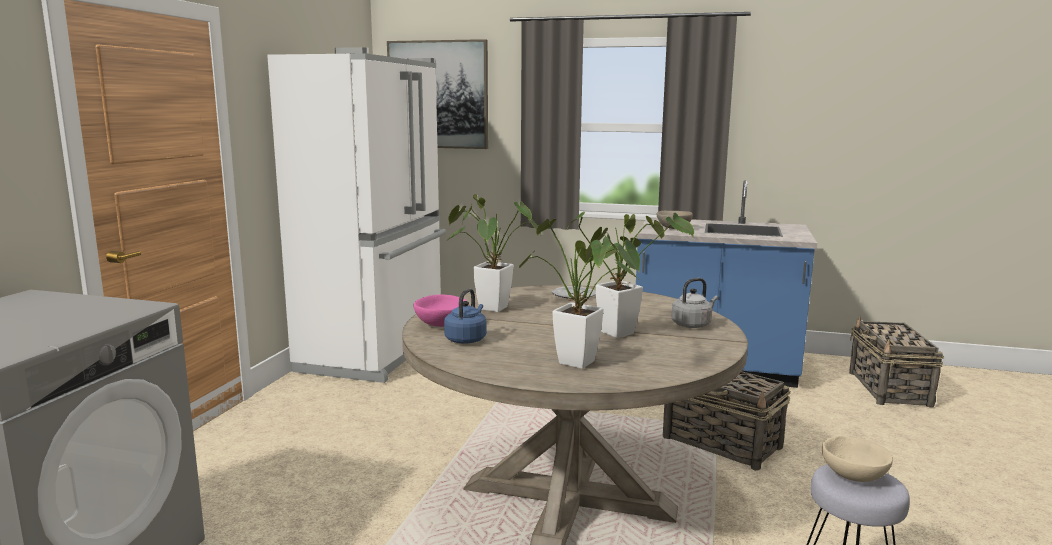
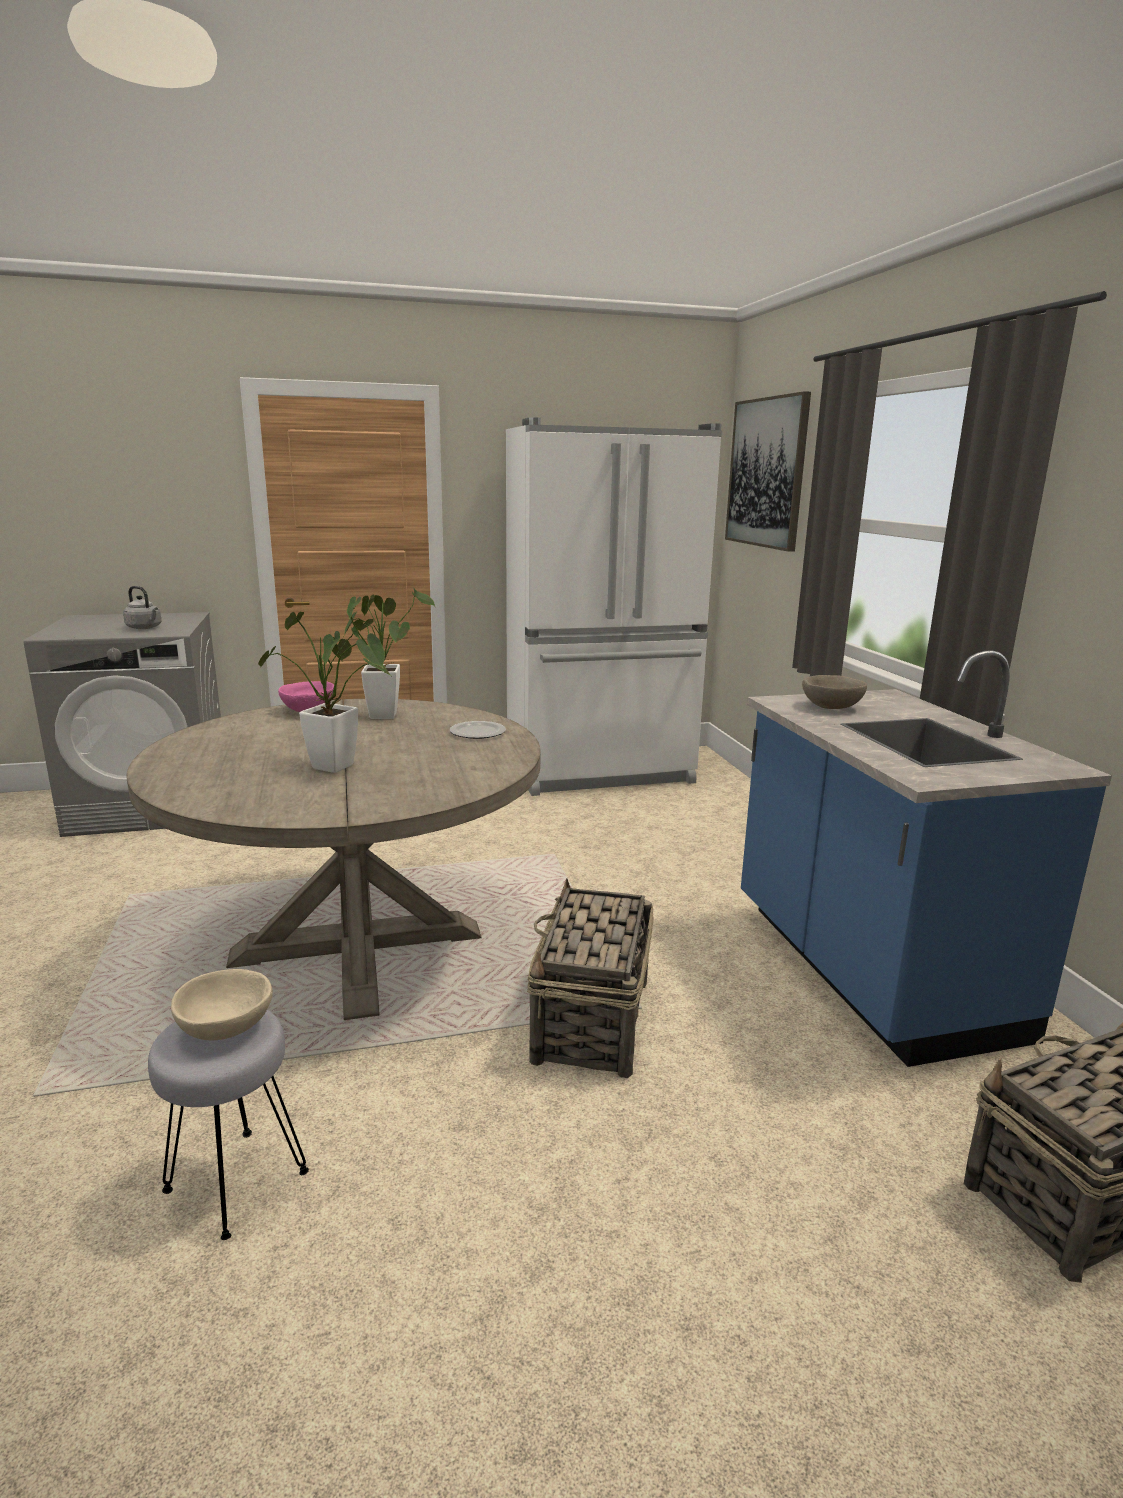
camera: 60 degrees right, 5 degrees up
blue kettle [444,288,487,344] -> none
potted plant [519,219,640,369] -> none
grey kettle [672,278,718,328] -> grey kettle moved to [123,586,162,629]

